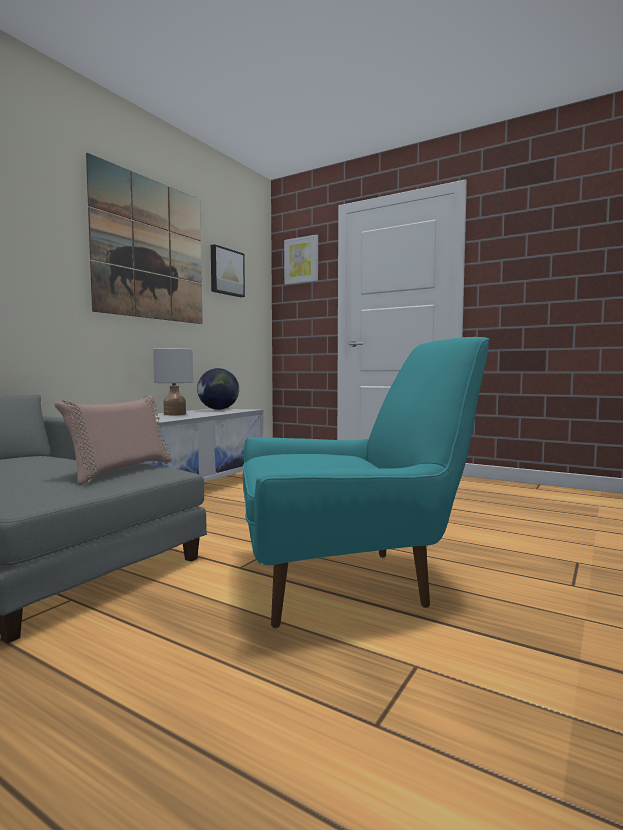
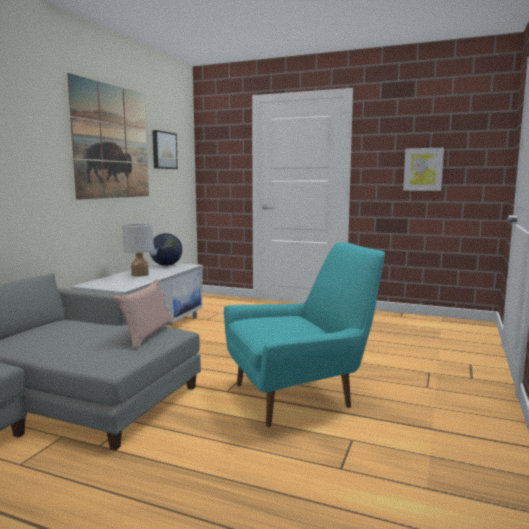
camera: 10 degrees left, 5 degrees up
picture [284,234,318,285] -> picture moved to [403,148,444,191]

